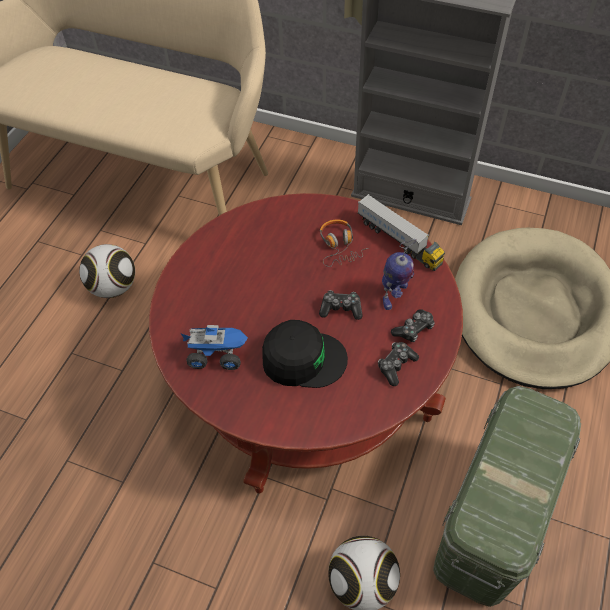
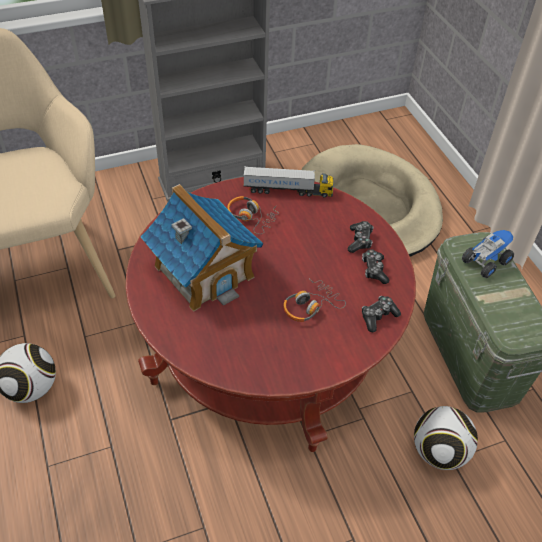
camera: 45 degrees left, 5 degrees down
toy truck [180,325,248,370] -> toy truck moved to [462,230,514,278]
black cap [262,320,348,388] -> headphones [283,278,346,322]
game controller [319,290,362,320] -> game controller moved to [362,296,401,332]
toy robot [382,239,417,310] -> none
none -> toy house [141,184,263,312]

